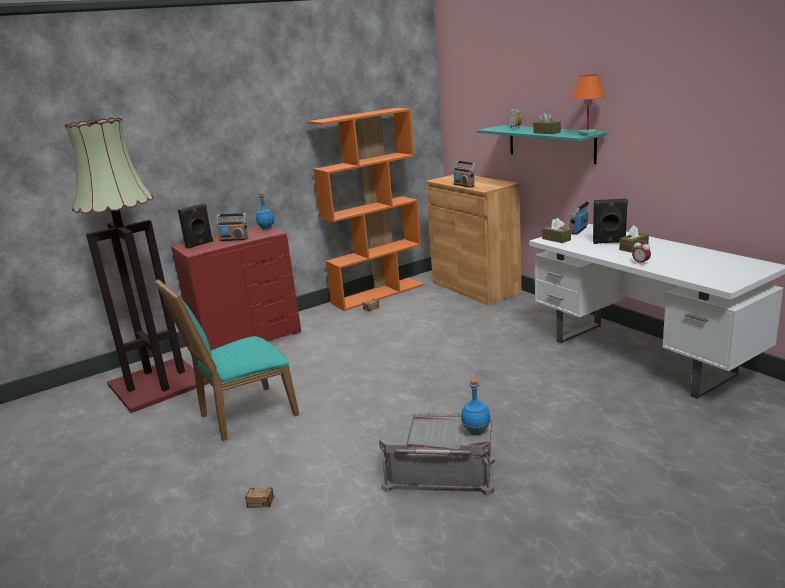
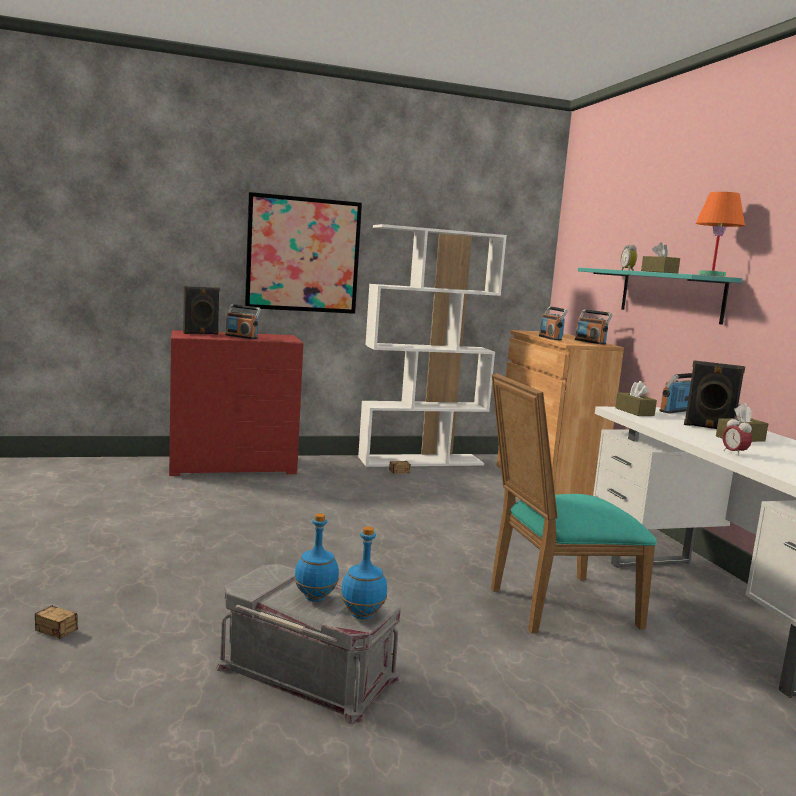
camera: 15 degrees right, 10 degrees down
floor lamp [65,117,208,413] -> none
turquoise chair [155,279,299,441] -> turquoise chair moved to [491,373,657,633]
blue bottle [256,193,275,230] -> blue bottle moved to [294,514,339,602]
orange bookcase [307,108,424,311] -> white bookcase [358,224,507,467]
none -> picture [245,192,362,314]
none -> radio [575,309,612,344]

